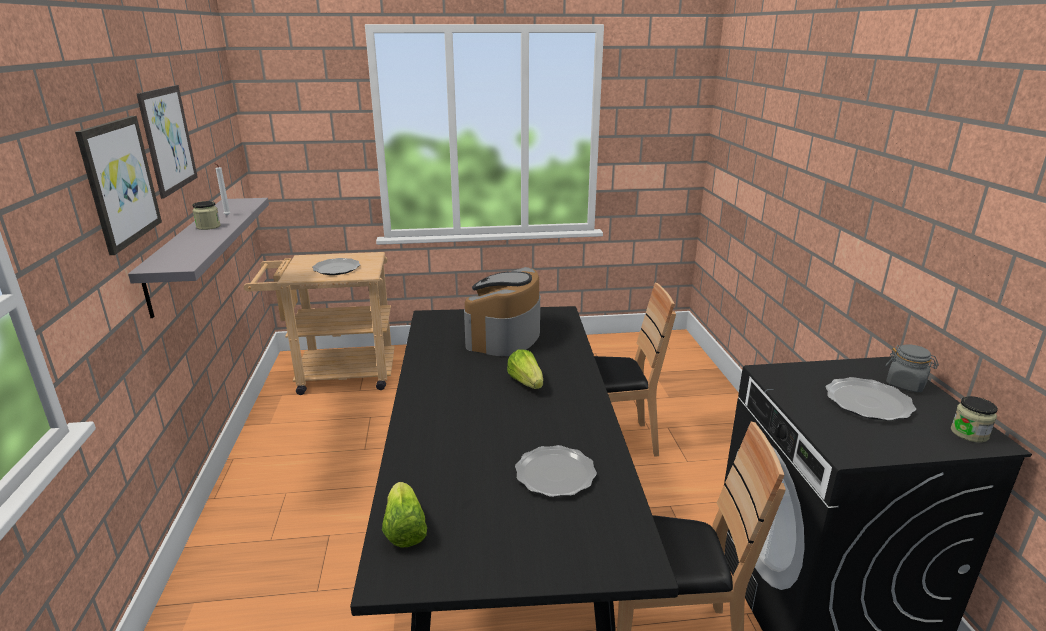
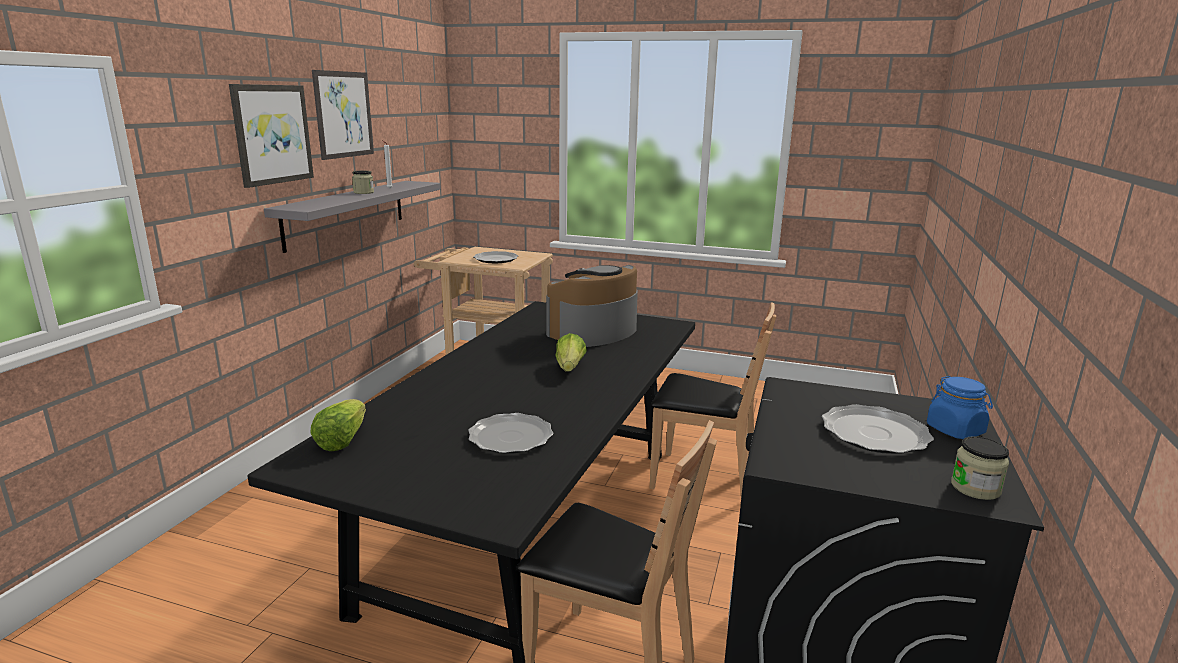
camera: 25 degrees right, 5 degrees down
grey jar [886,344,939,392] -> blue jar [927,376,993,439]

